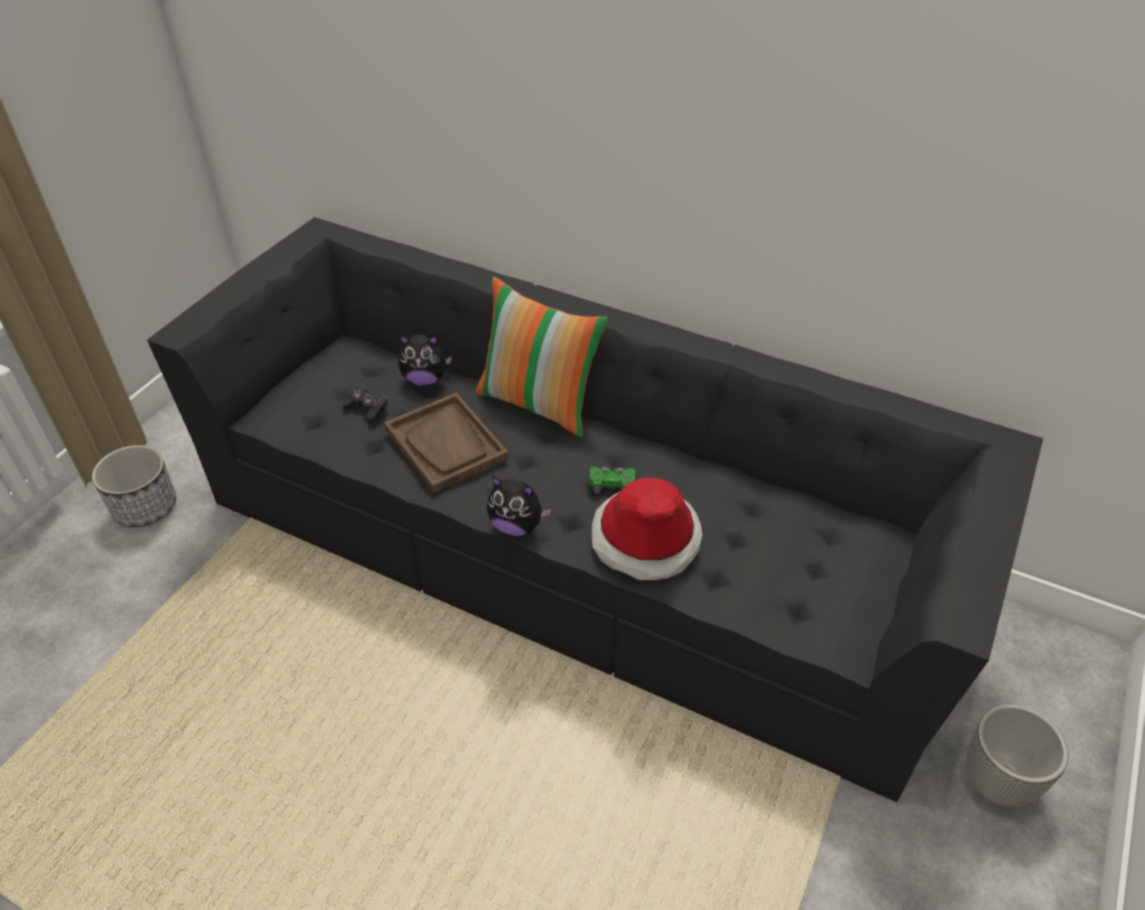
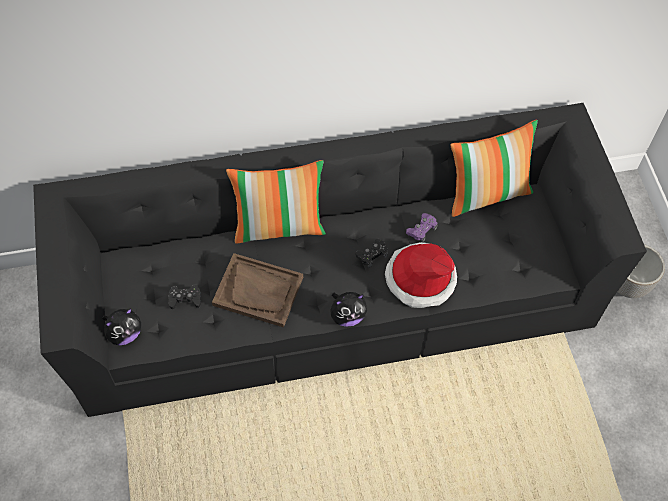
camera: 40 degrees left, 15 degrees up
planter [92,445,176,527] -> none
plush toy [398,335,452,386] -> plush toy moved to [103,308,141,345]
green game controller [590,467,635,494] -> black game controller [355,239,388,268]
none -> purple game controller [406,213,438,242]
none -> pillow [450,120,538,217]

